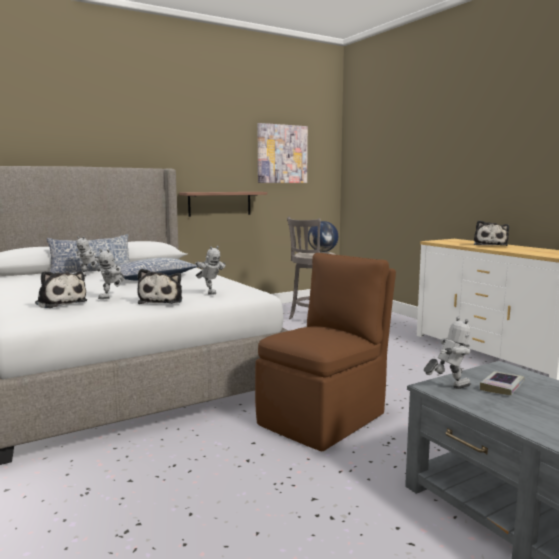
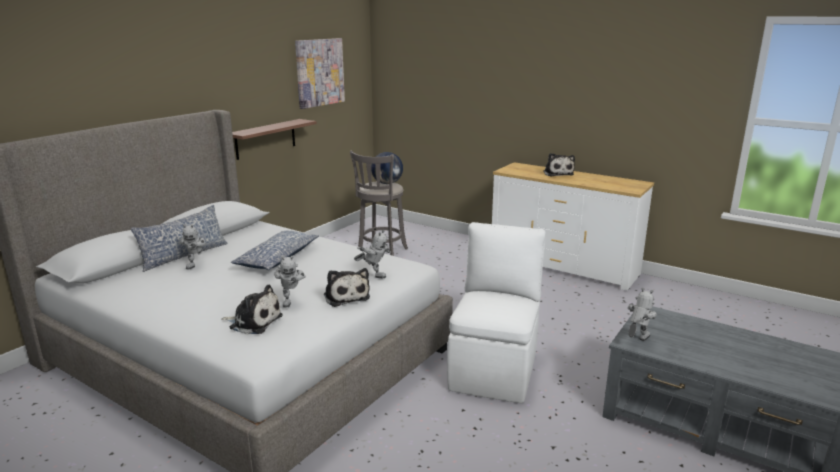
camera: 25 degrees left, 10 degrees up
brown chair [255,253,396,451] -> white chair [447,222,546,403]
book [480,371,524,395] -> none

